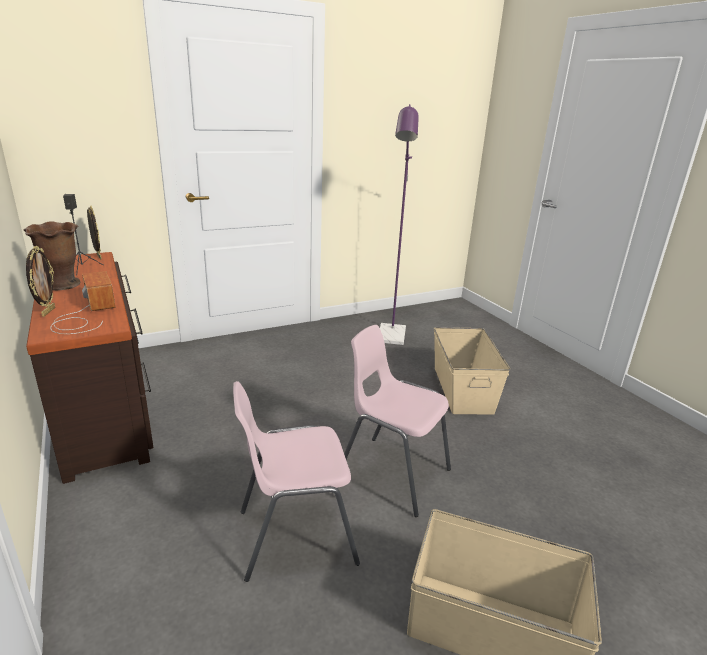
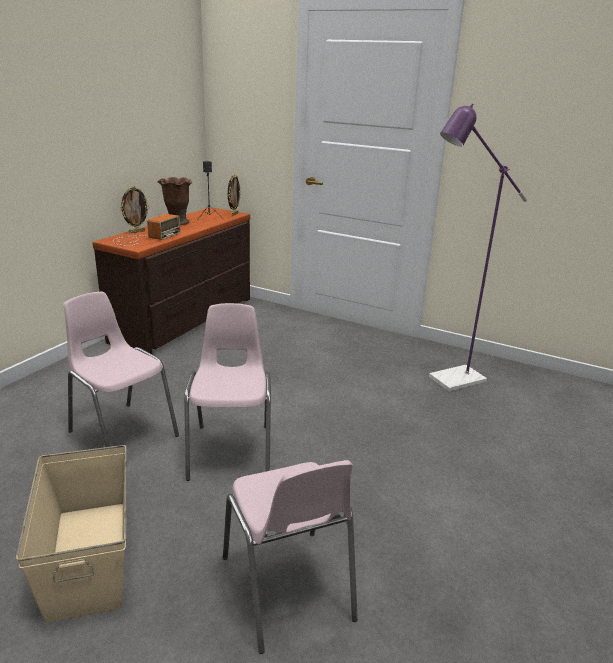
camera: 55 degrees right, 0 degrees up
beige storage box [434,327,510,415] -> none
none -> pink chair [223,460,358,654]

